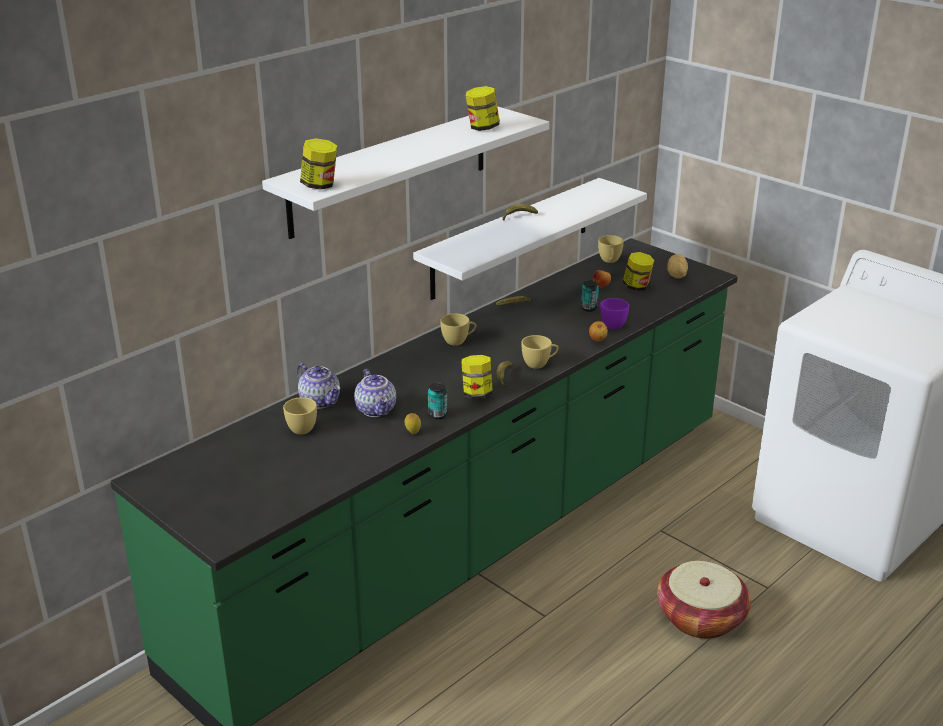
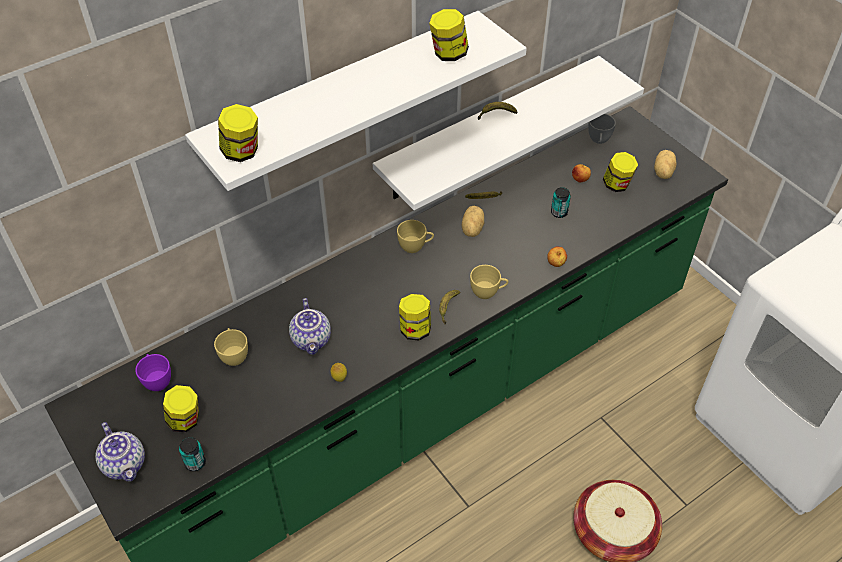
camera: 10 degrees right, 20 degrees up
teapot [297,363,340,409] -> teapot moved to [95,422,145,482]
can [428,383,448,419] -> can moved to [179,437,206,471]
yellow cup [598,235,624,263] -> grey cup [588,114,616,144]
purple cup [600,298,629,329] -> purple cup moved to [135,354,171,391]
none -> jar [163,385,199,432]
none -> potato [462,206,484,237]

